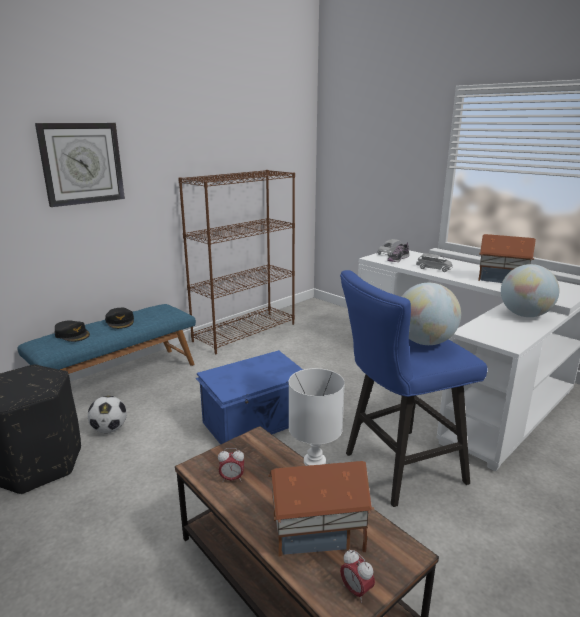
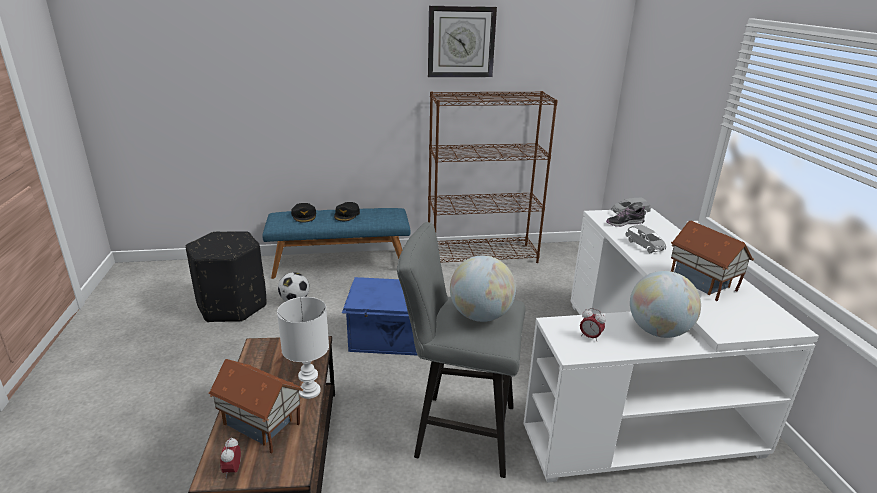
camera: 35 degrees right, 5 degrees up
wall clock [35,123,125,207] -> wall clock moved to [428,6,497,77]
alarm clock [218,448,244,482] -> alarm clock moved to [580,308,606,342]
blue stool [340,270,487,507] -> grey stool [397,222,525,478]

